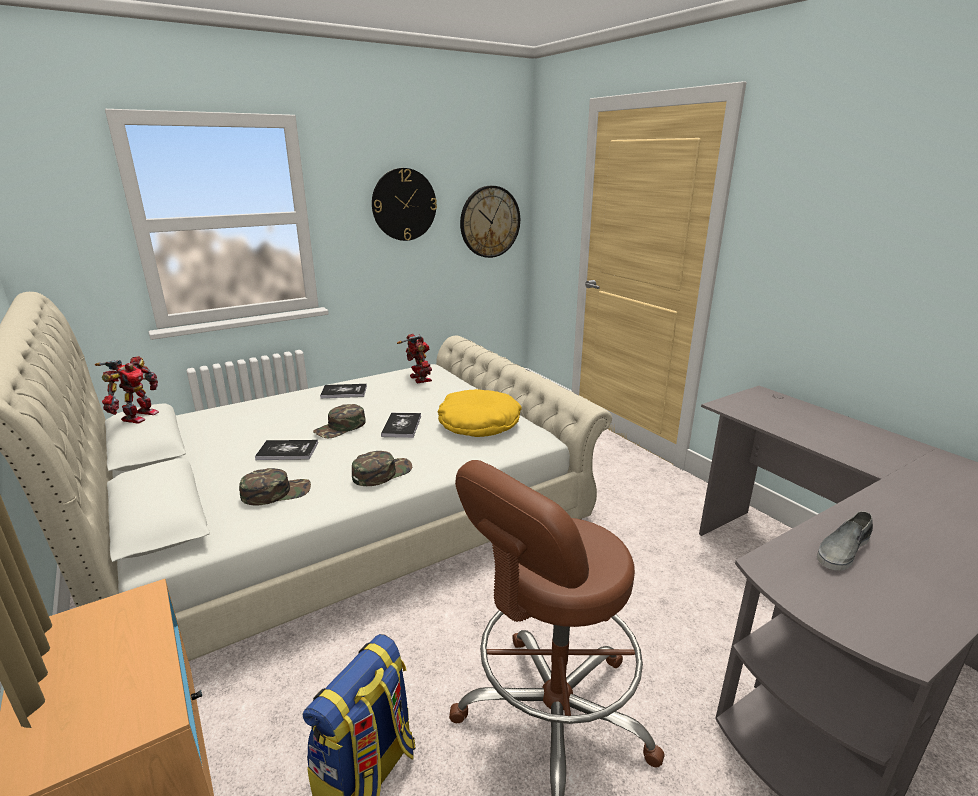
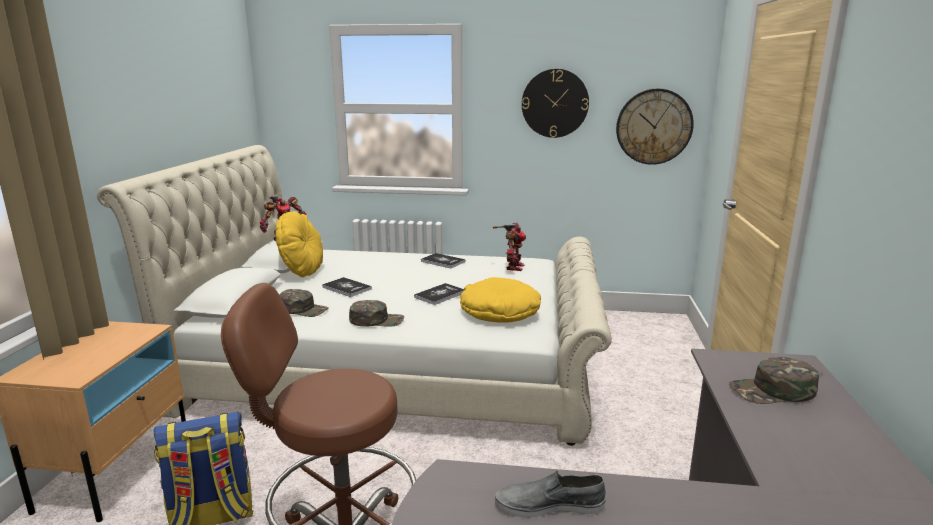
camera: 40 degrees right, 5 degrees down
green cap [313,404,366,438] -> green cap moved to [729,357,819,404]
none -> yellow pillow [275,211,323,277]

